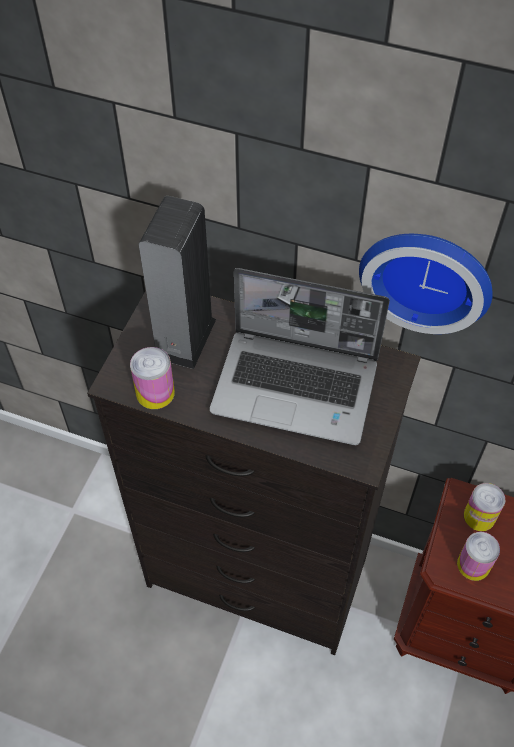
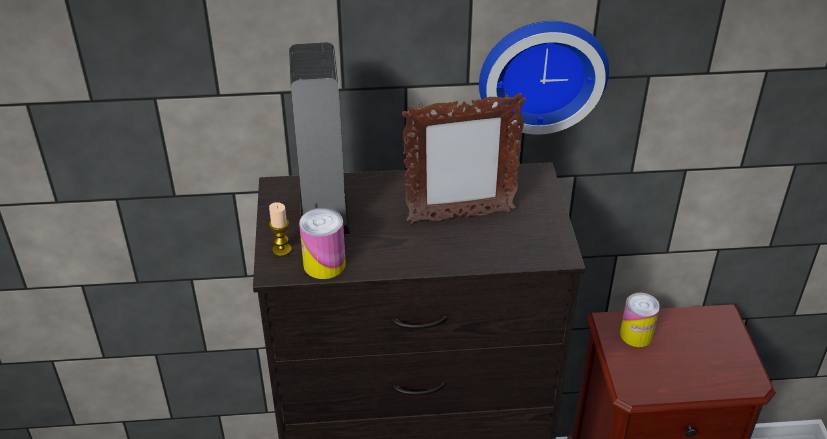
camera: 25 degrees left, 15 degrees down
laptop [210,268,390,445] -> picture frame [402,93,526,224]
can [457,532,500,581] -> none
none -> candle [269,202,292,256]

